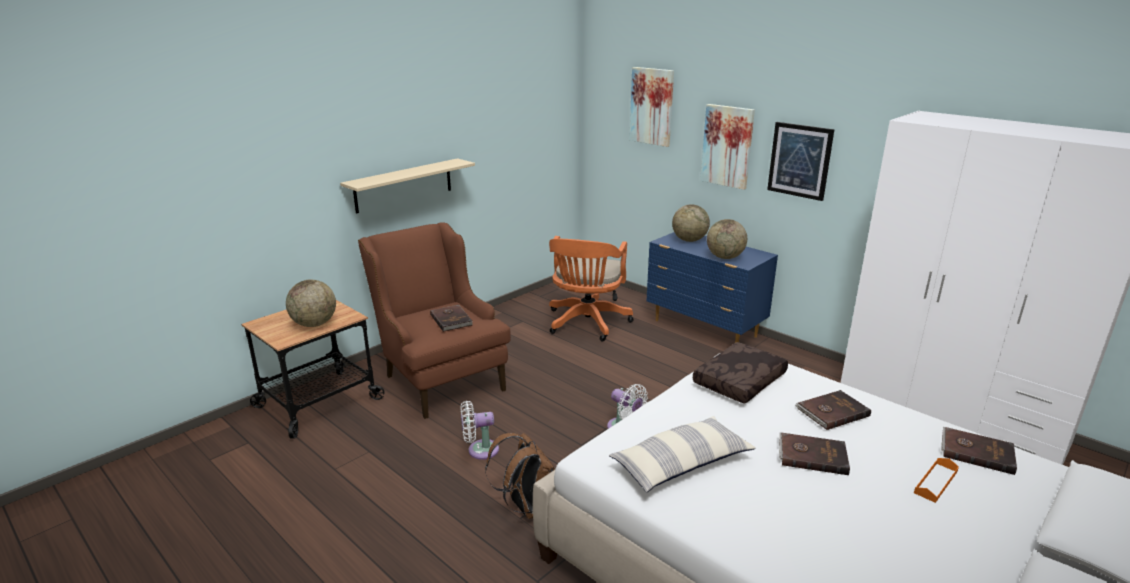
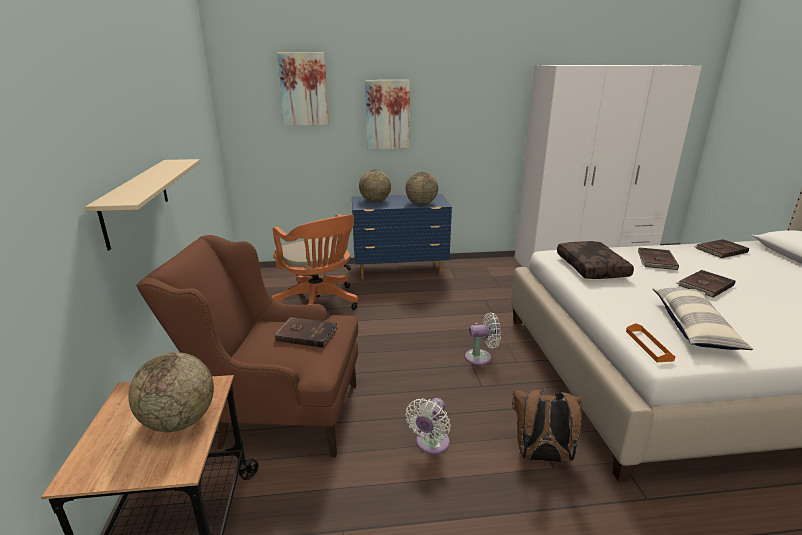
camera: 50 degrees left, 0 degrees up
picture [767,122,834,201] -> none
orange tray [914,458,959,503] -> orange tray moved to [626,323,676,362]

